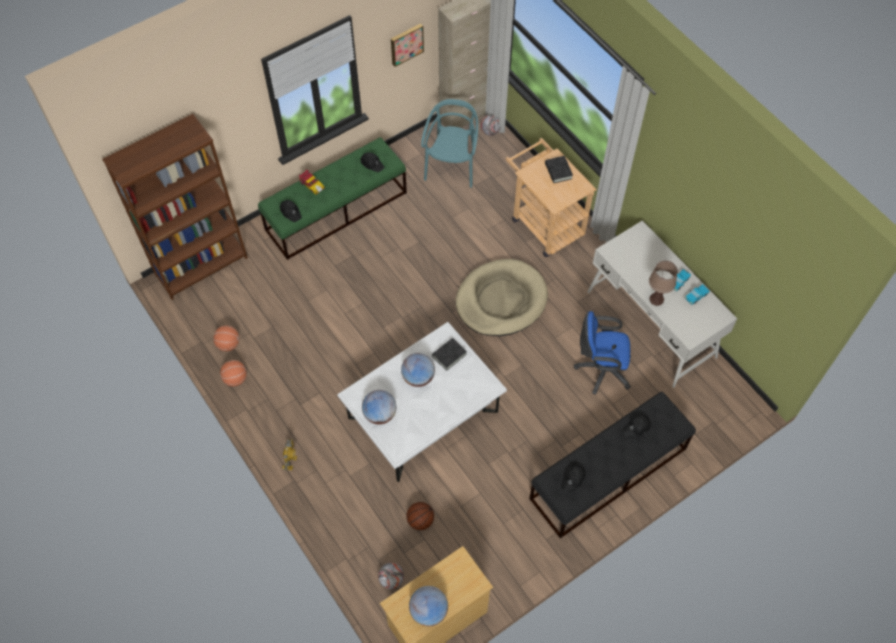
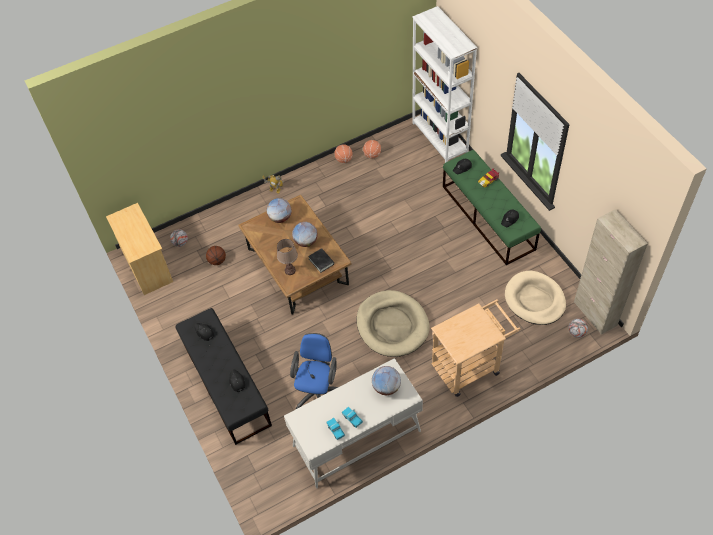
camera: 100 degrees right, 5 degrees down
brown bookcase [102,114,248,300] -> white bookcase [412,6,477,163]
white coffee table [337,322,507,482] -> brown coffee table [238,195,352,315]
picture [391,23,424,67] -> none
globe [409,586,448,626] -> globe moved to [372,366,401,395]
turquoise chair [421,99,478,188] -> beige dog bed [505,270,566,325]
black book [545,156,573,183] -> none
brown table lamp [649,261,678,306] -> brown table lamp moved to [277,239,298,275]

